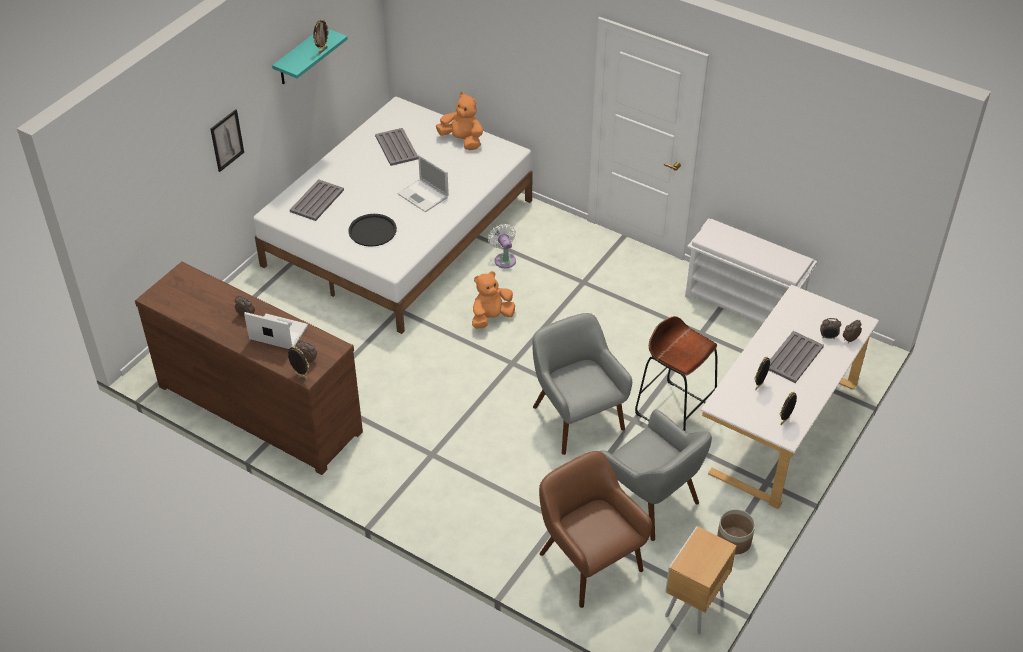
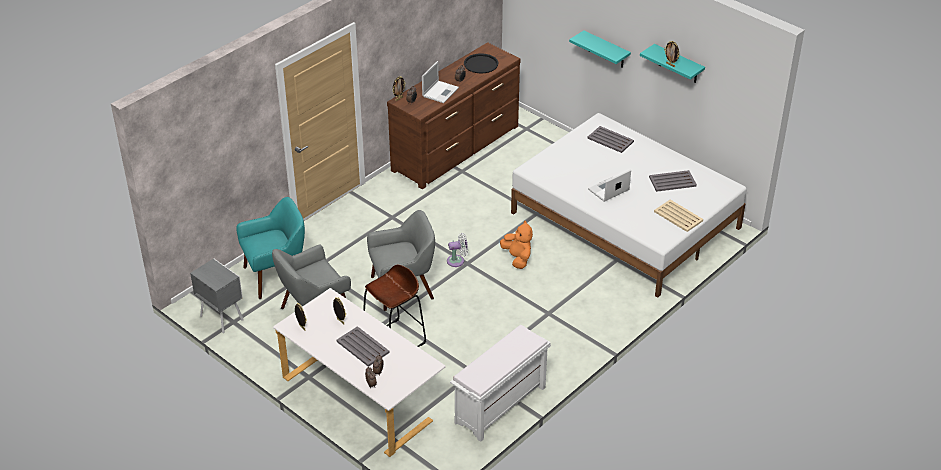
camera: 100 degrees right, 5 degrees down
picture [210,109,244,172] -> turquoise shelf [569,31,631,68]
black tray [348,214,397,247] -> black tray moved to [464,53,498,73]
orange plush toy [436,92,483,150] -> beige tray [654,200,703,232]
white fan [488,224,516,268] -> white fan moved to [447,233,468,267]
brown armchair [539,451,652,608] -> turquoise armchair [236,197,305,299]
brown nightstand [665,526,737,634] -> grey nightstand [190,259,243,333]
planter [717,509,755,554] -> none

